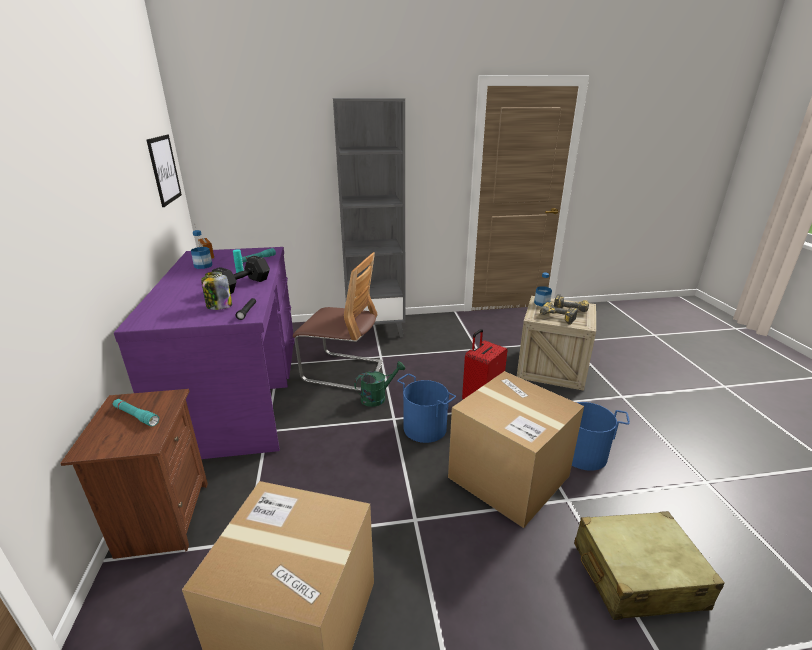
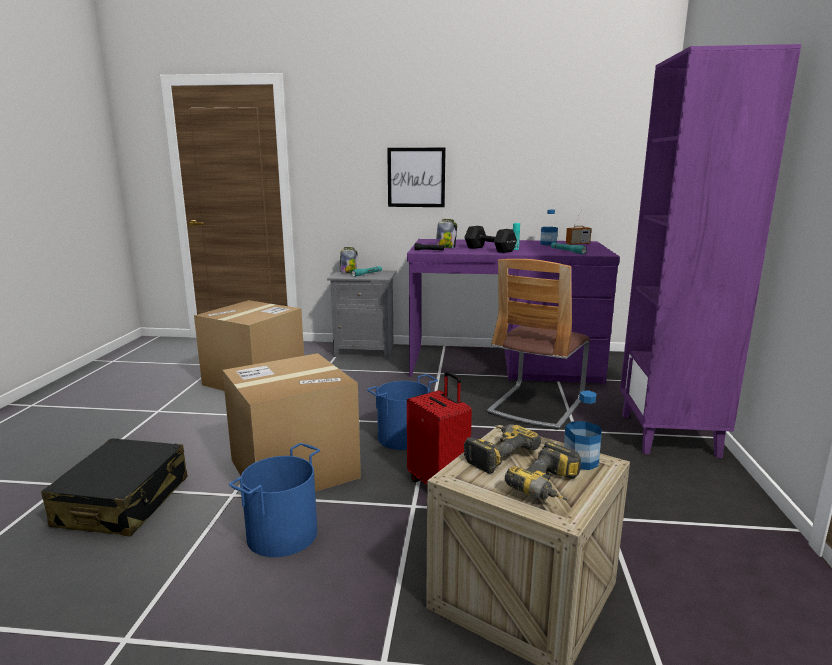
camera: 105 degrees right, 10 degrees down
brown nightstand [60,389,208,559] -> grey nightstand [327,269,397,359]
picture [147,135,182,207] -> picture moved to [387,148,446,207]
grey bookcase [333,98,405,338] -> purple bookcase [620,44,801,458]
green watering can [354,361,405,407] -> none
beige suitcase [574,511,725,620] -> black suitcase [41,438,188,536]
none -> jar [340,247,357,273]

